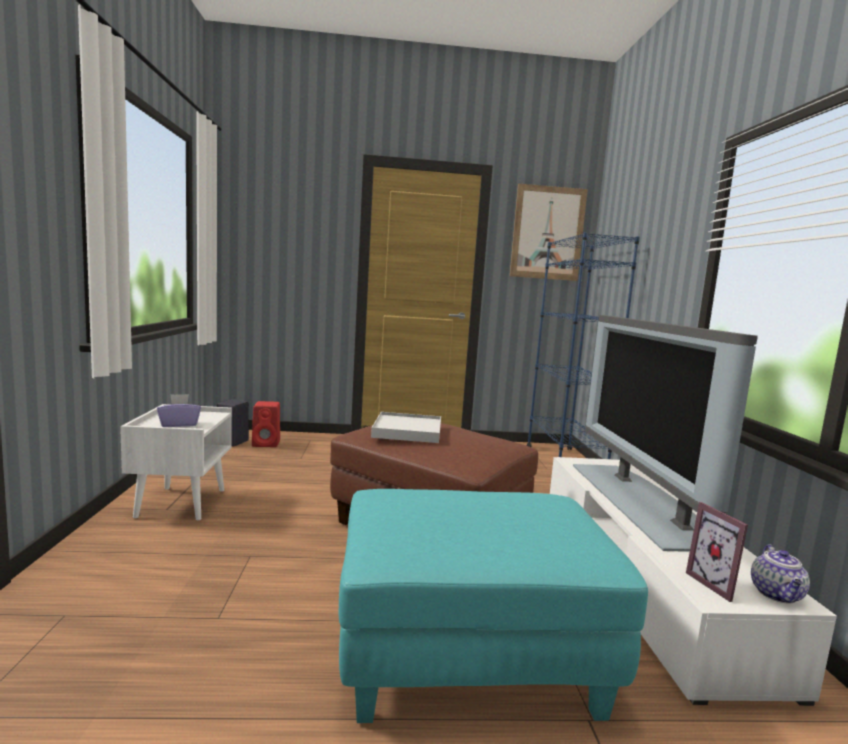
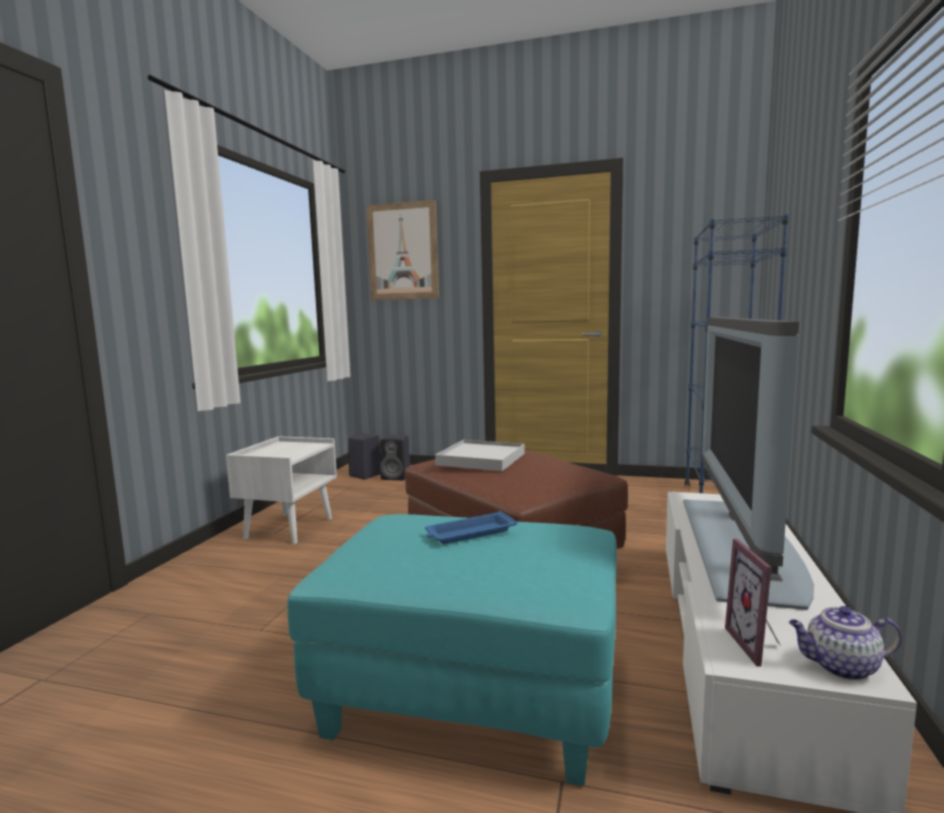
camera: 20 degrees right, 0 degrees up
purple tissue box [157,394,201,427] -> none
red speaker [252,401,280,447] -> black speaker [380,435,410,480]
picture [510,184,588,281] -> picture moved to [366,200,439,300]
teapot [751,544,810,604] -> teapot turned 60 degrees clockwise [789,606,902,680]
none -> blue tray [425,511,517,544]

